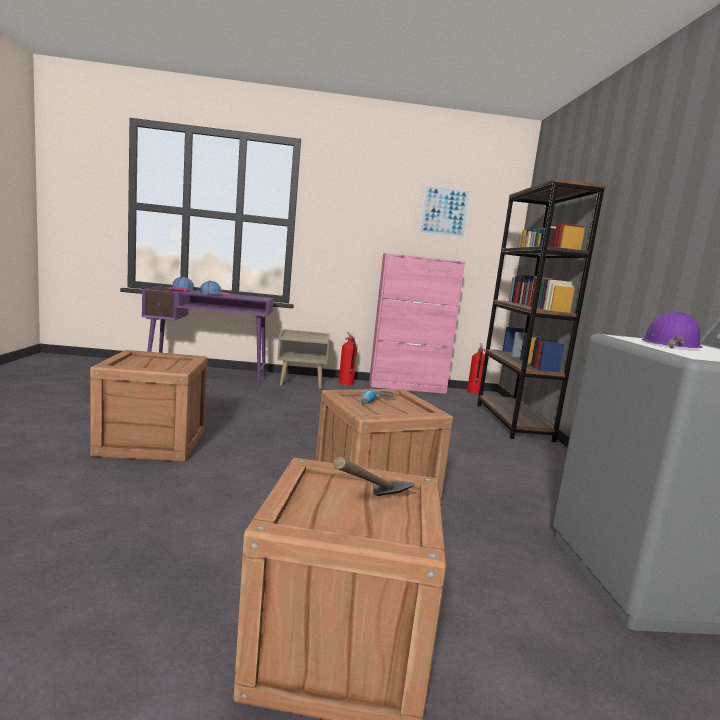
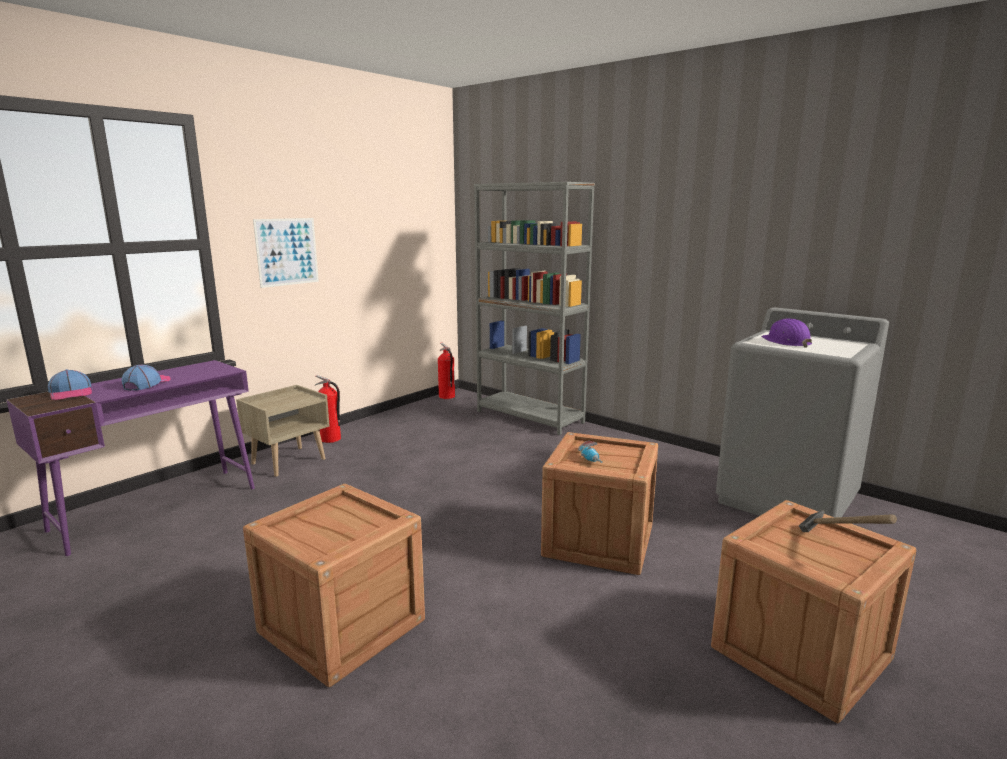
camera: 45 degrees left, 5 degrees up
pink cabinet [369,253,465,394] -> none
picture [419,184,471,238] -> picture moved to [253,218,319,288]
brown bookcase [477,178,606,442] -> grey bookcase [474,182,595,435]

